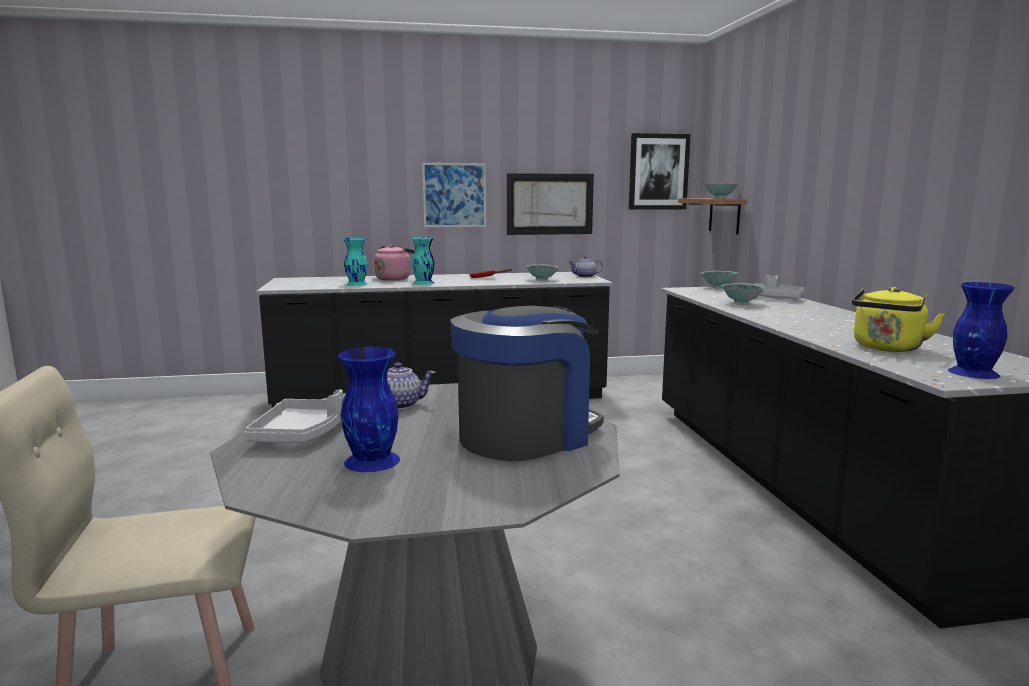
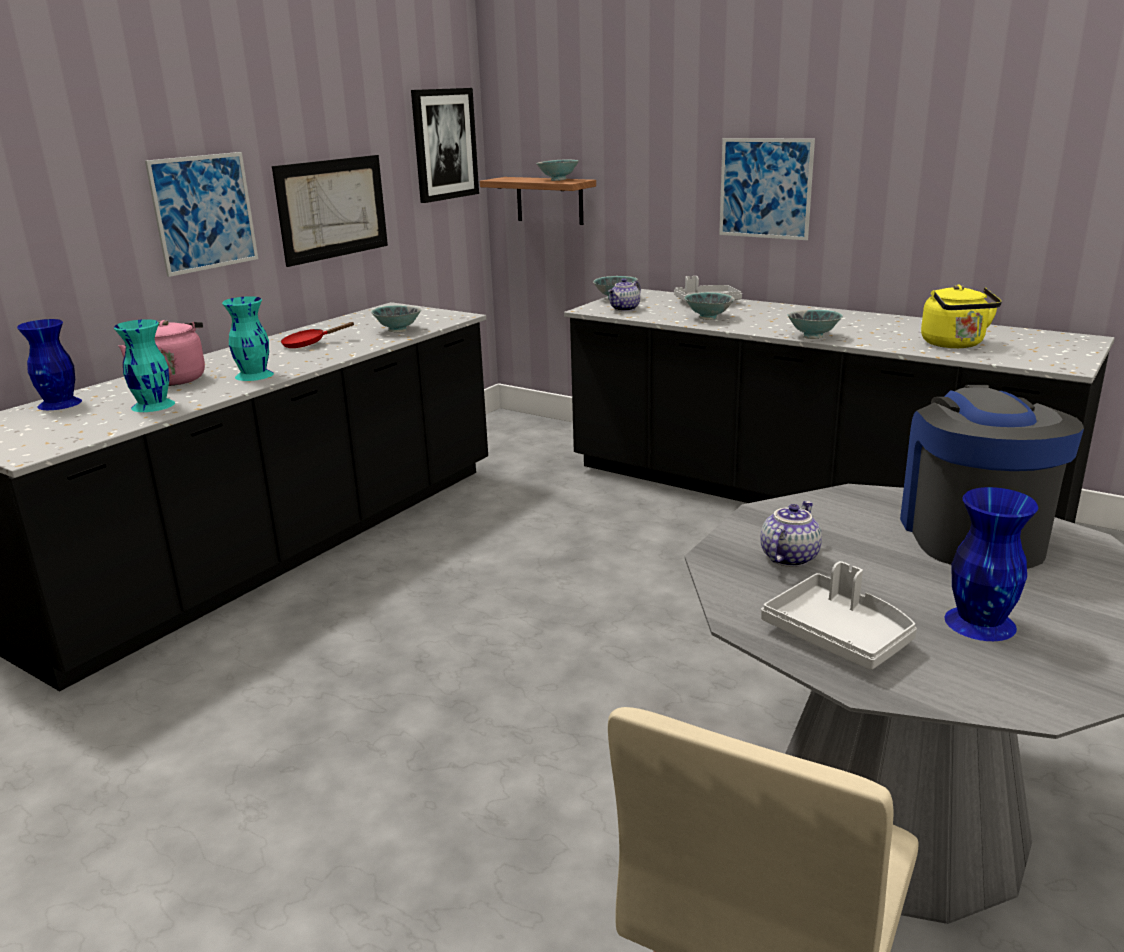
camera: 45 degrees left, 10 degrees up
teapot [569,256,603,278] -> teapot moved to [608,278,641,311]
blue vase [948,282,1015,379] -> blue vase moved to [17,319,82,410]
none -> picture [719,138,815,240]
none -> bowl [787,310,843,339]

